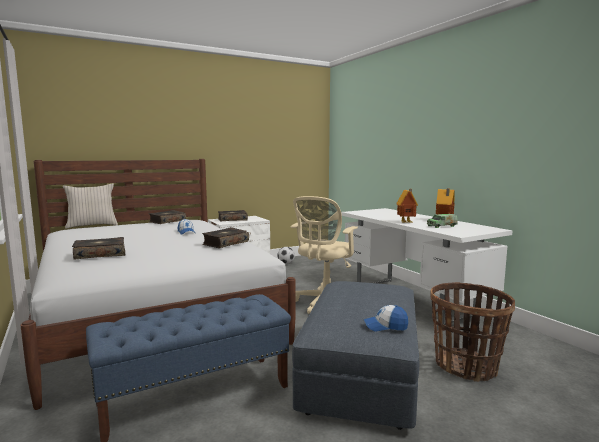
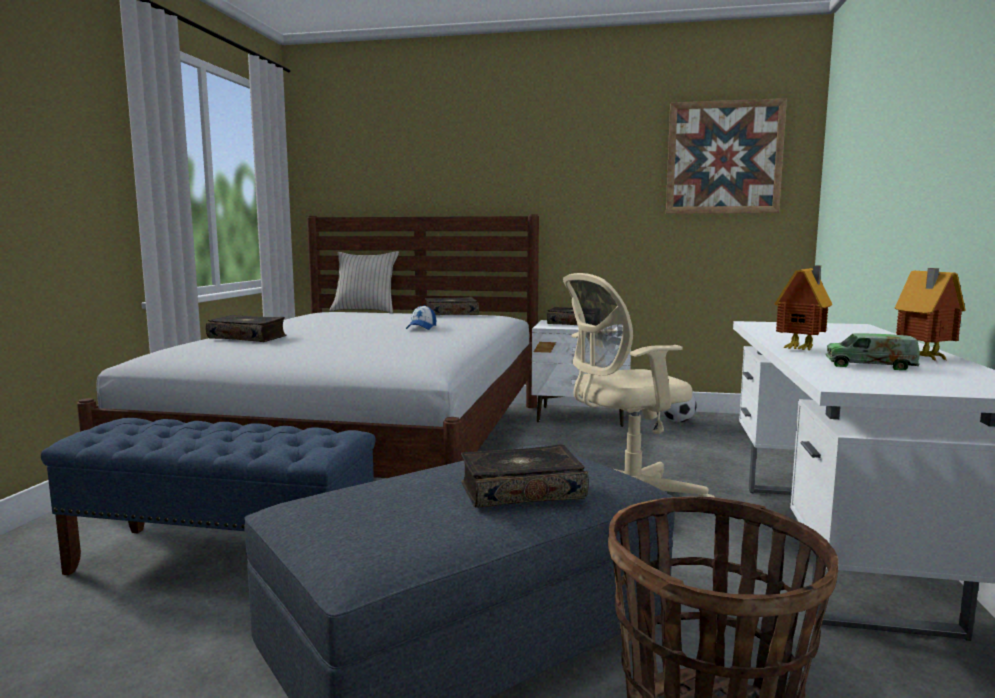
camera: 40 degrees right, 0 degrees up
book [202,227,249,248] -> book moved to [461,444,589,508]
cap [364,305,408,331] -> none
none -> picture [666,98,787,214]

